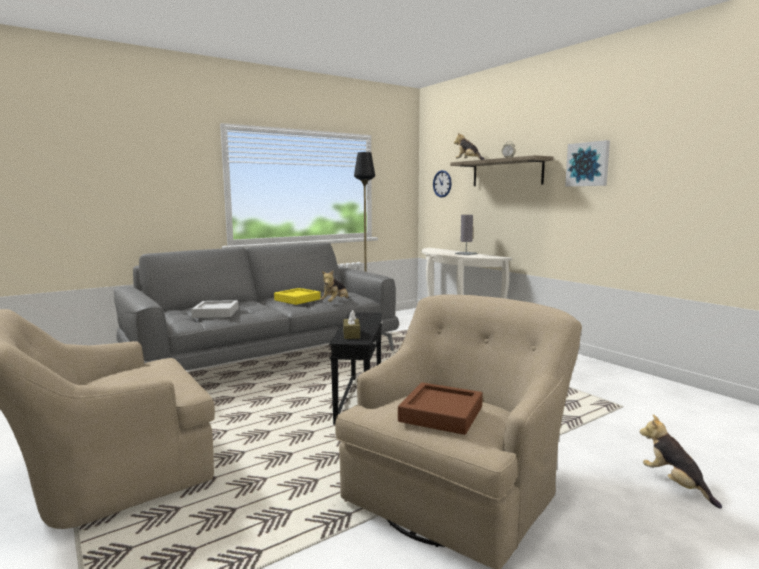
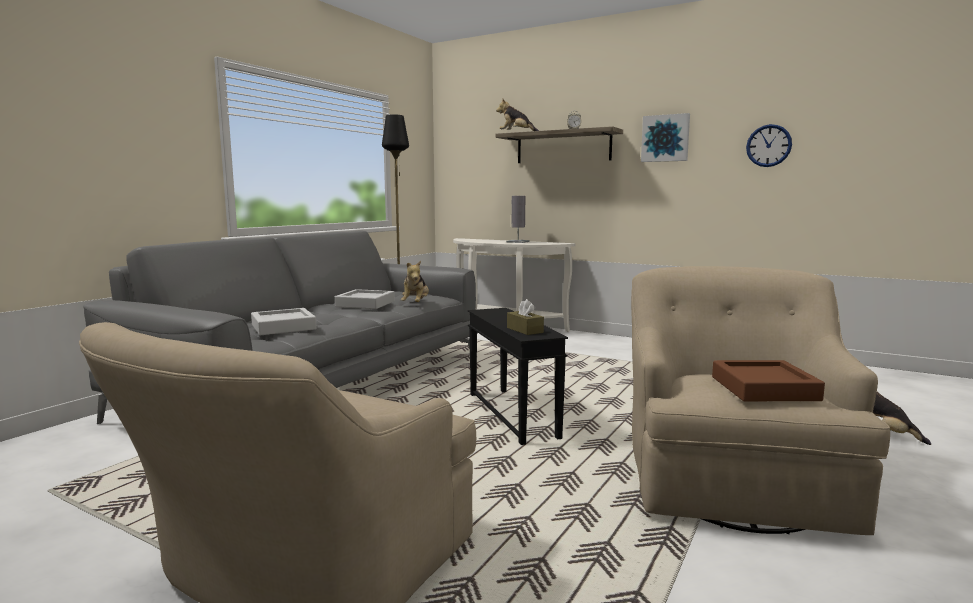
camera: 25 degrees left, 0 degrees up
yellow tray [274,288,321,305] -> grey tray [335,289,395,309]
wall clock [433,170,452,198] -> wall clock moved to [746,124,792,167]

